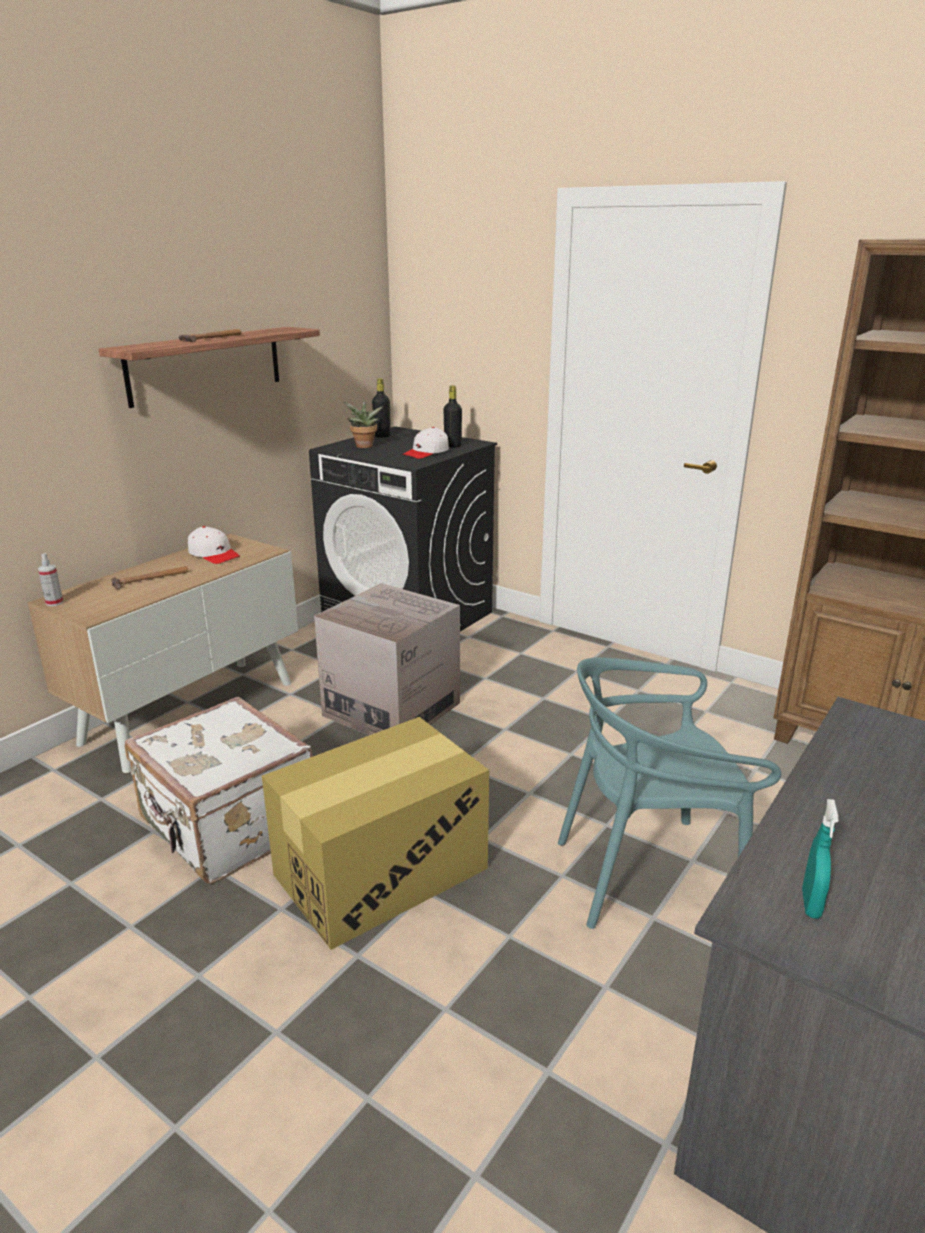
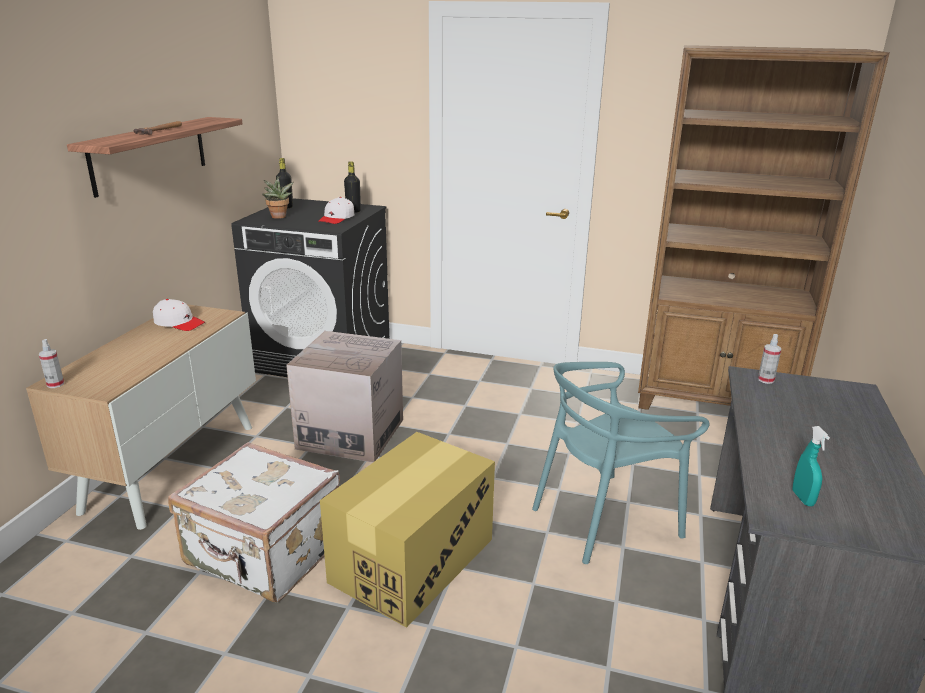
camera: 20 degrees left, 0 degrees up
hammer [111,566,188,589] -> none
none -> spray bottle [758,334,781,384]

